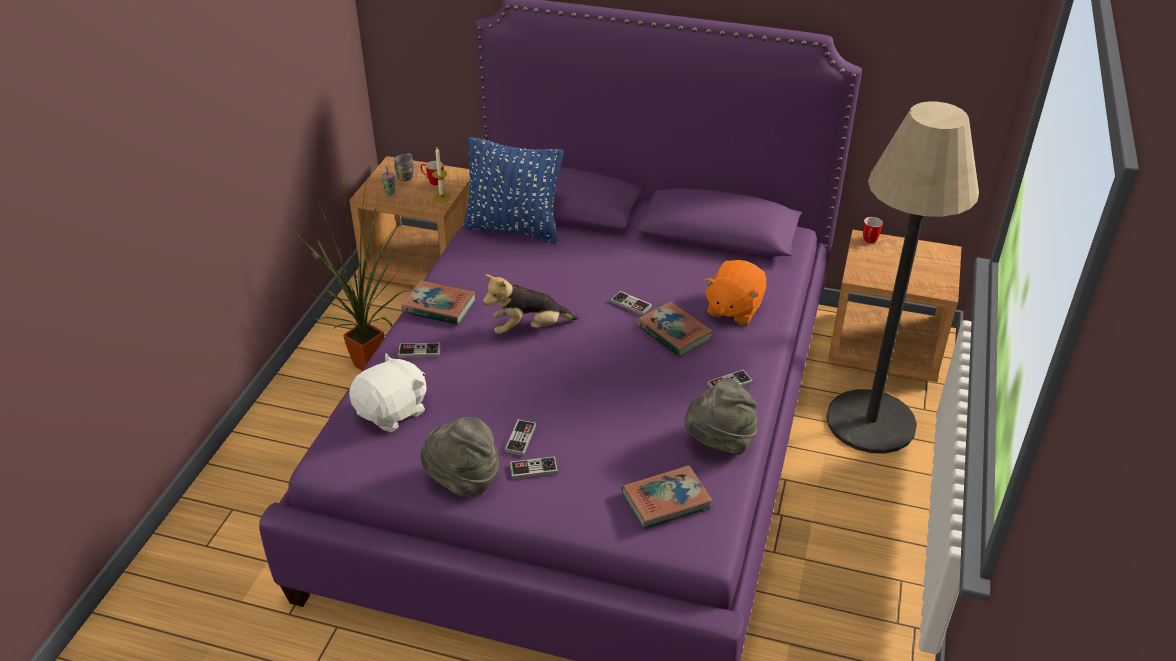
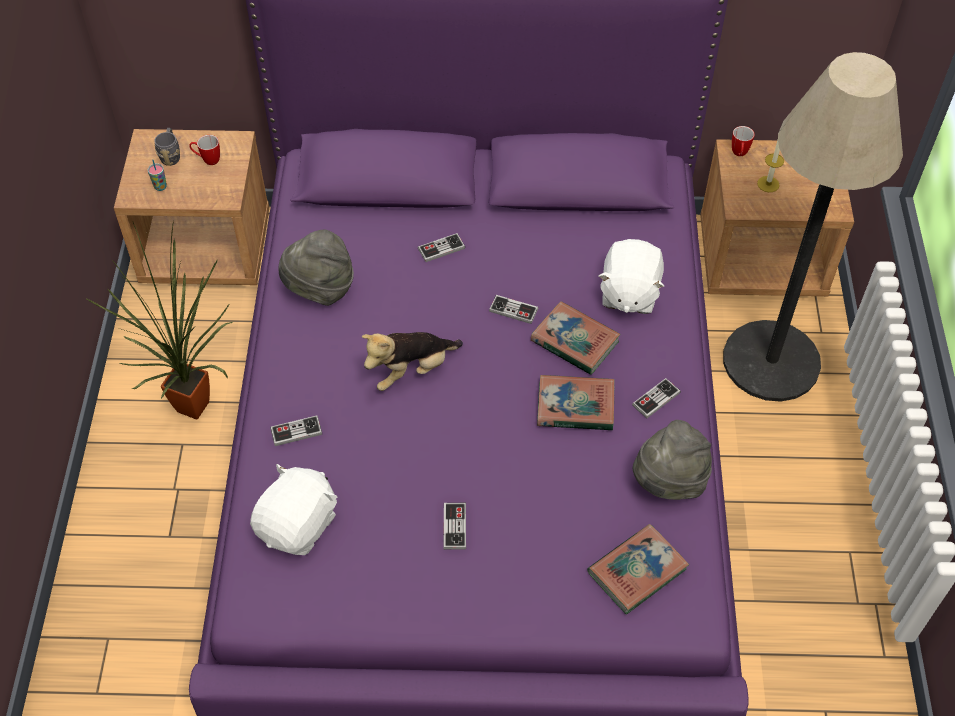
camera: 15 degrees left, 15 degrees up
book [401,280,476,325] -> book moved to [537,375,614,430]
grey hat [421,417,499,497] -> grey hat moved to [278,229,354,306]
candle [432,148,451,202] -> candle moved to [757,140,784,192]
blue pillow [463,137,563,244] -> none
game controller [510,456,558,479] -> game controller moved to [418,233,465,262]
orange plush toy [704,260,766,325] -> white plush toy [599,239,664,314]

